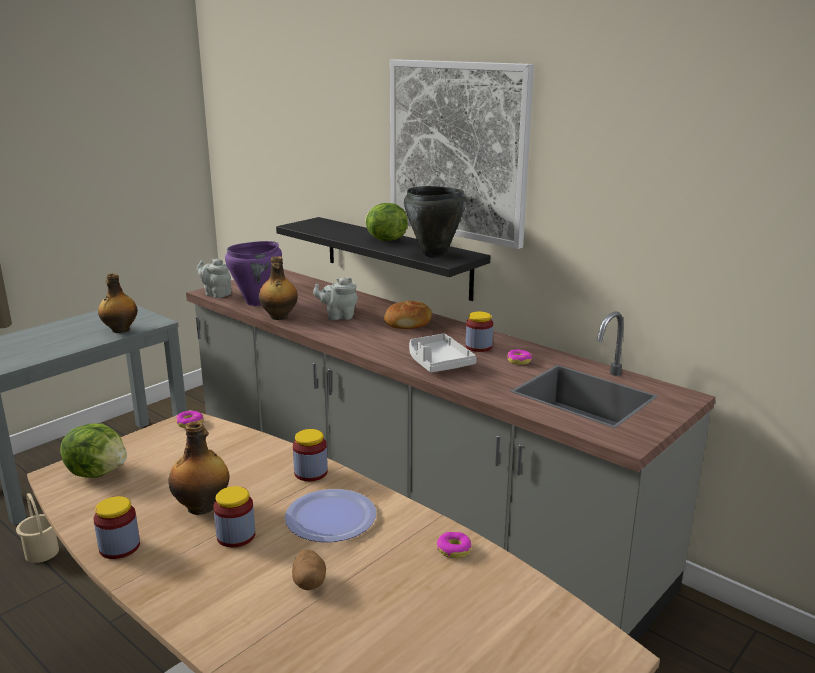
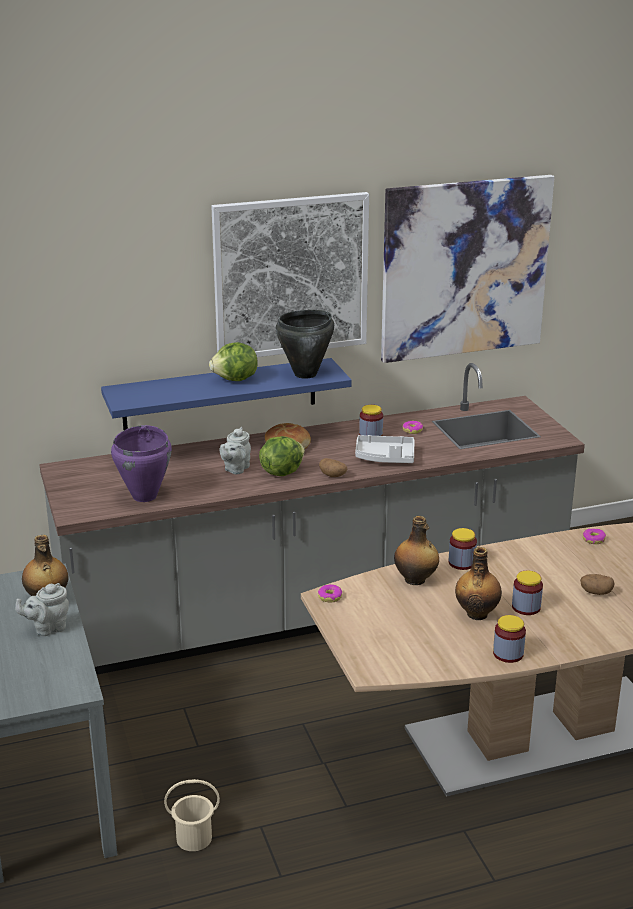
camera: 60 degrees left, 5 degrees up
lettuce [60,423,127,478] -> lettuce moved to [259,436,305,476]
grey teapot [197,259,232,298] -> grey teapot moved to [15,583,69,636]
bottle [259,256,298,320] -> bottle moved to [394,516,439,585]
black shelf [276,217,490,301] -> blue shelf [101,358,352,430]
plate [285,489,376,542] -> none
none -> potato [319,458,347,477]
none -> picture [381,175,555,363]

